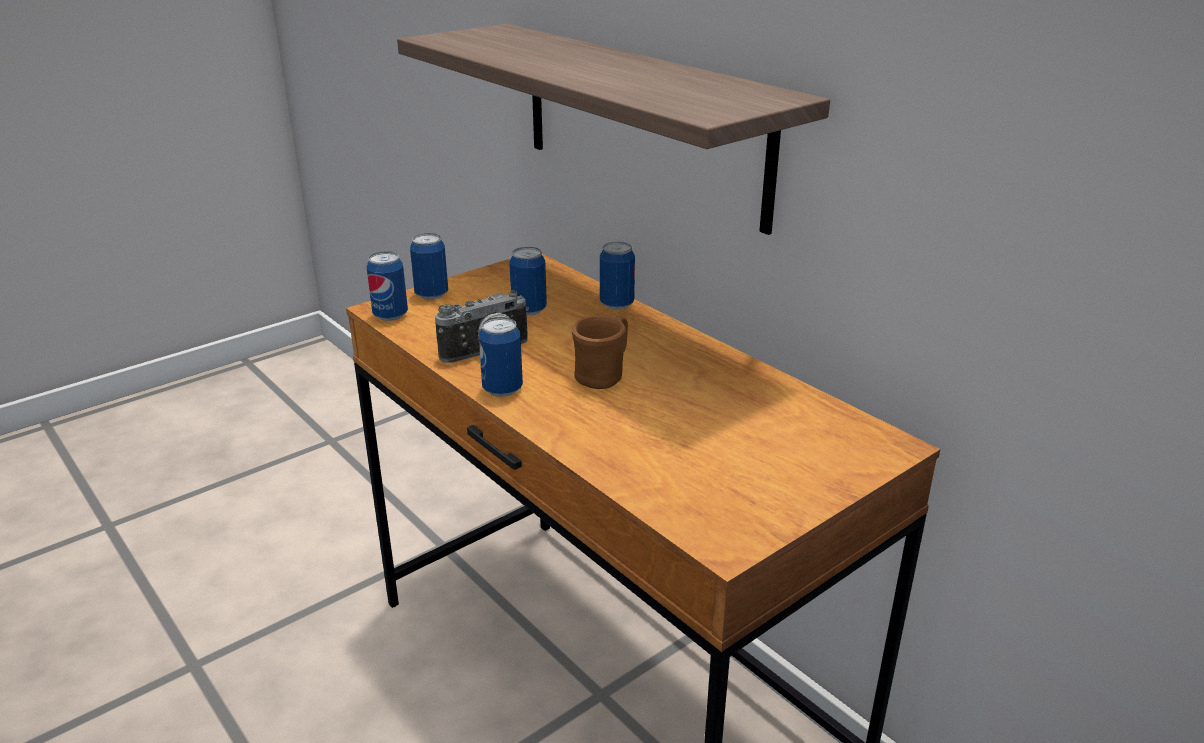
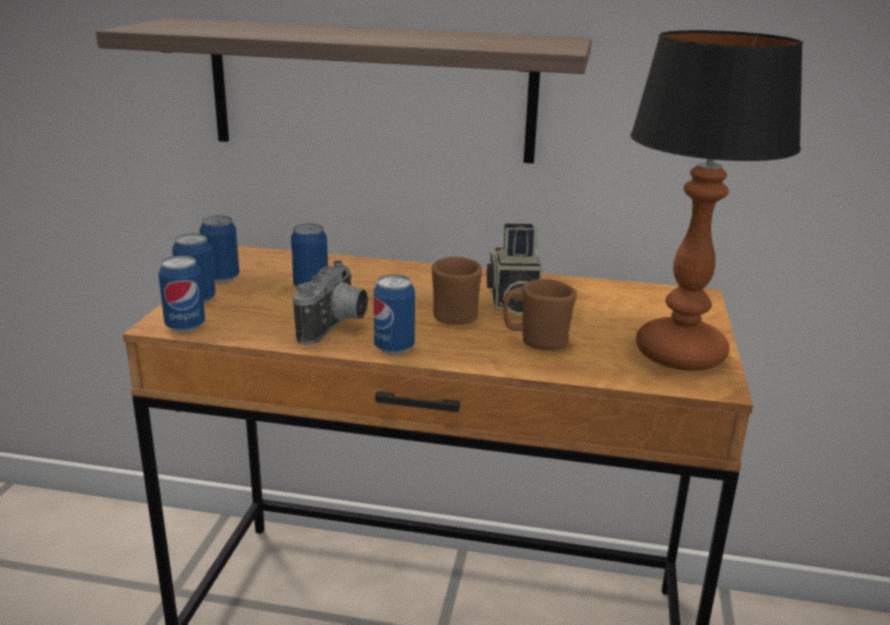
camera: 40 degrees left, 5 degrees down
can [600,242,635,310] -> can moved to [200,215,239,283]
none -> camera [487,224,542,315]
none -> brown mug [503,279,577,350]
none -> table lamp [630,30,803,371]

